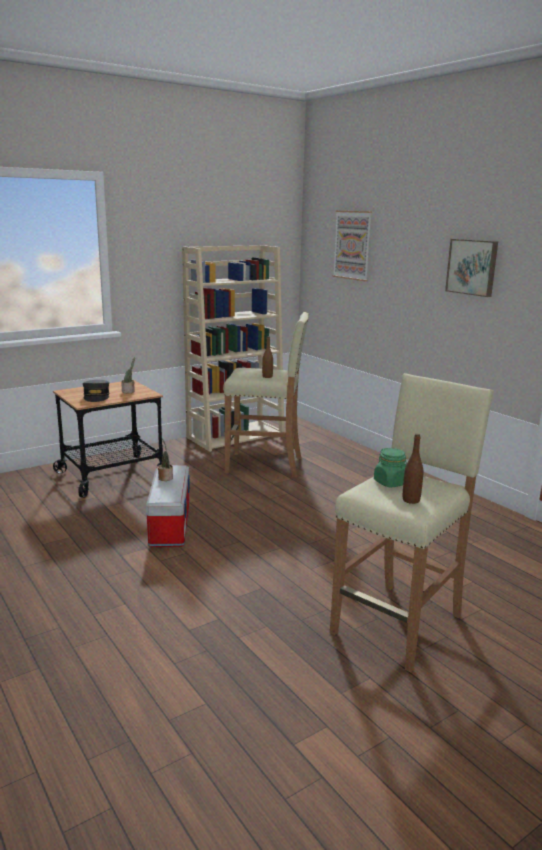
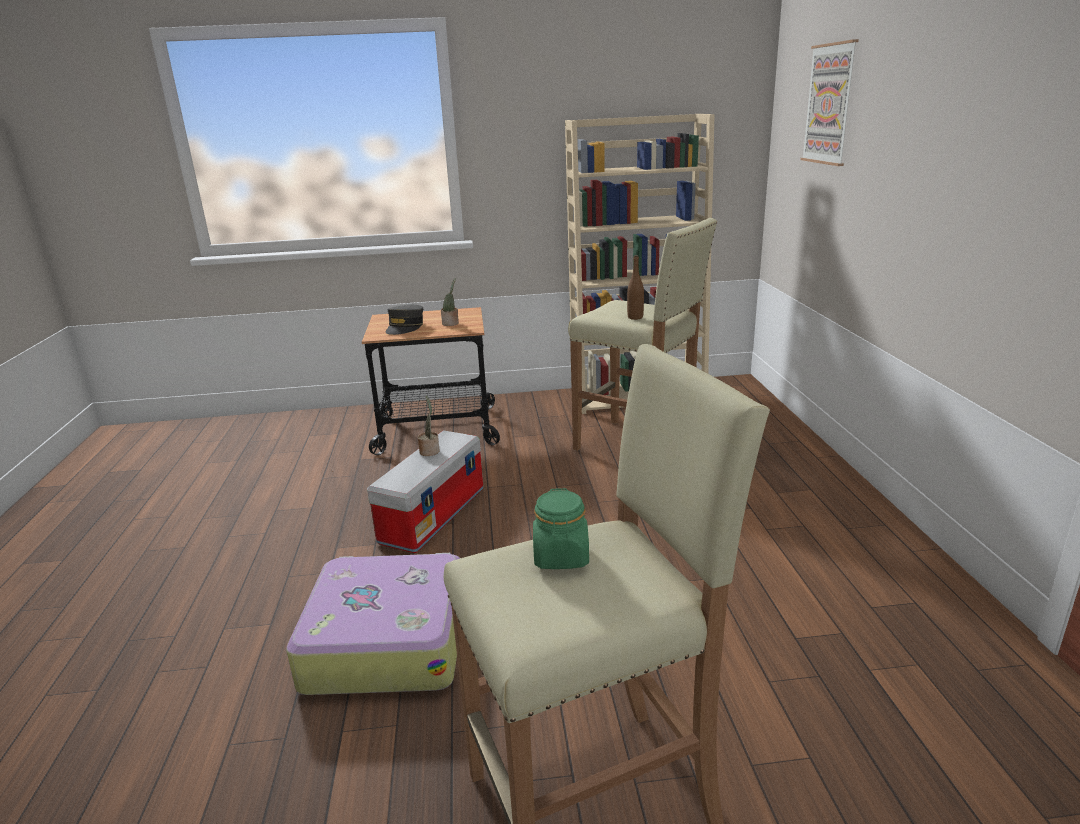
camera: 30 degrees right, 5 degrees up
brown bottle [403,434,423,504] -> none
picture [445,239,498,297] -> none
none -> suitcase [286,553,460,695]

